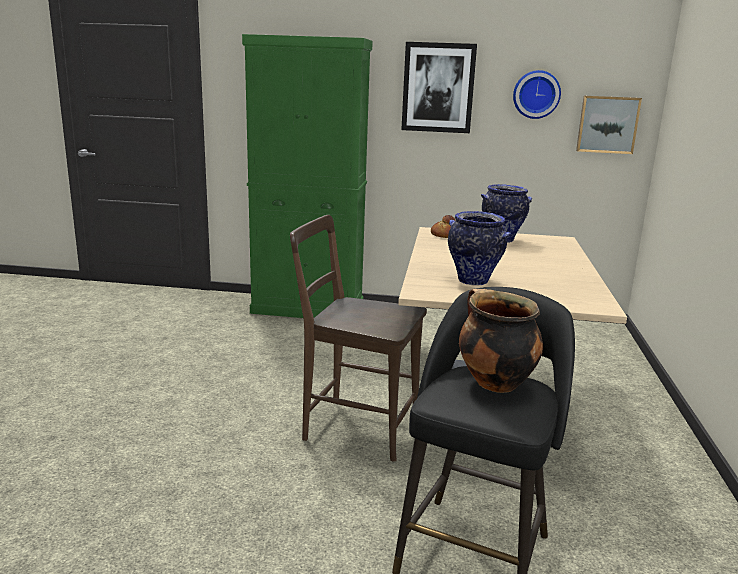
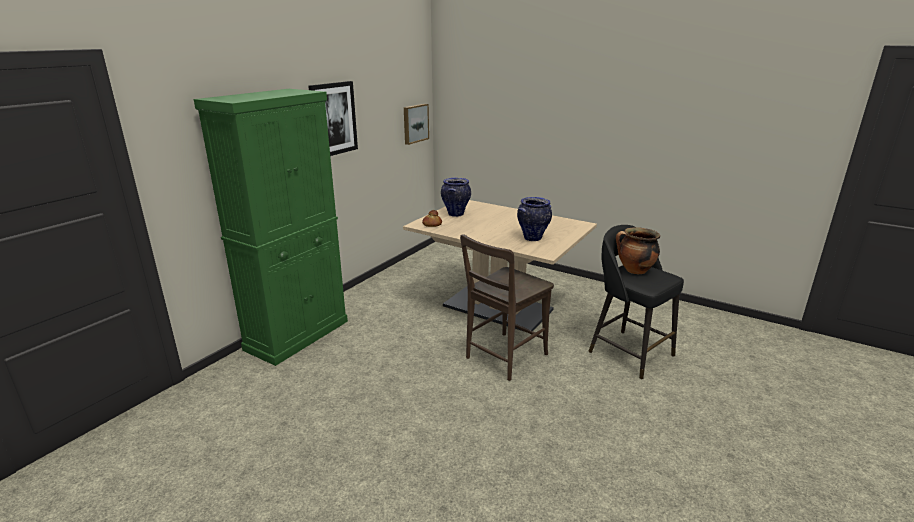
camera: 65 degrees left, 5 degrees up
wall clock [513,70,561,119] -> none

